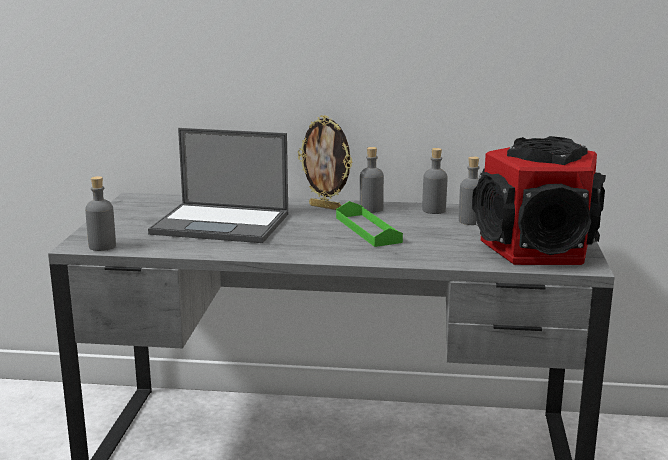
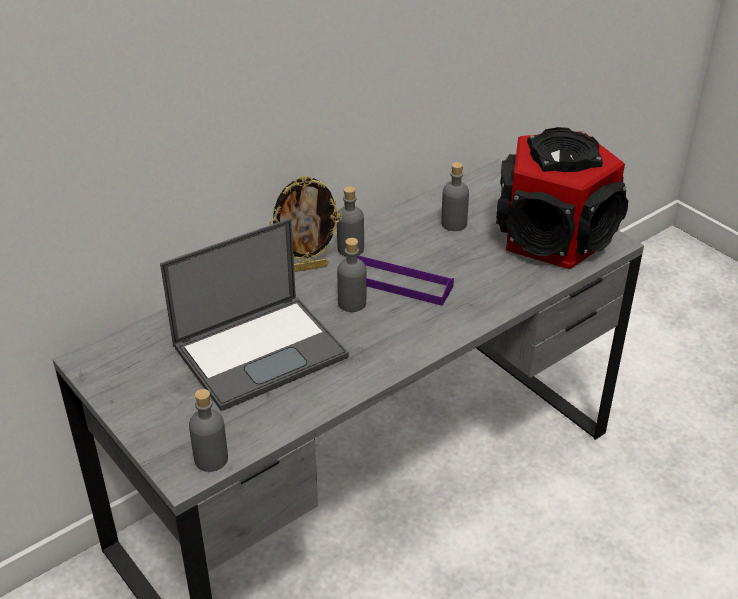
camera: 45 degrees left, 20 degrees up
green tray [336,201,403,247] -> purple tray [357,254,454,306]
grey bottle [422,148,448,214] -> grey bottle moved to [337,238,367,312]

